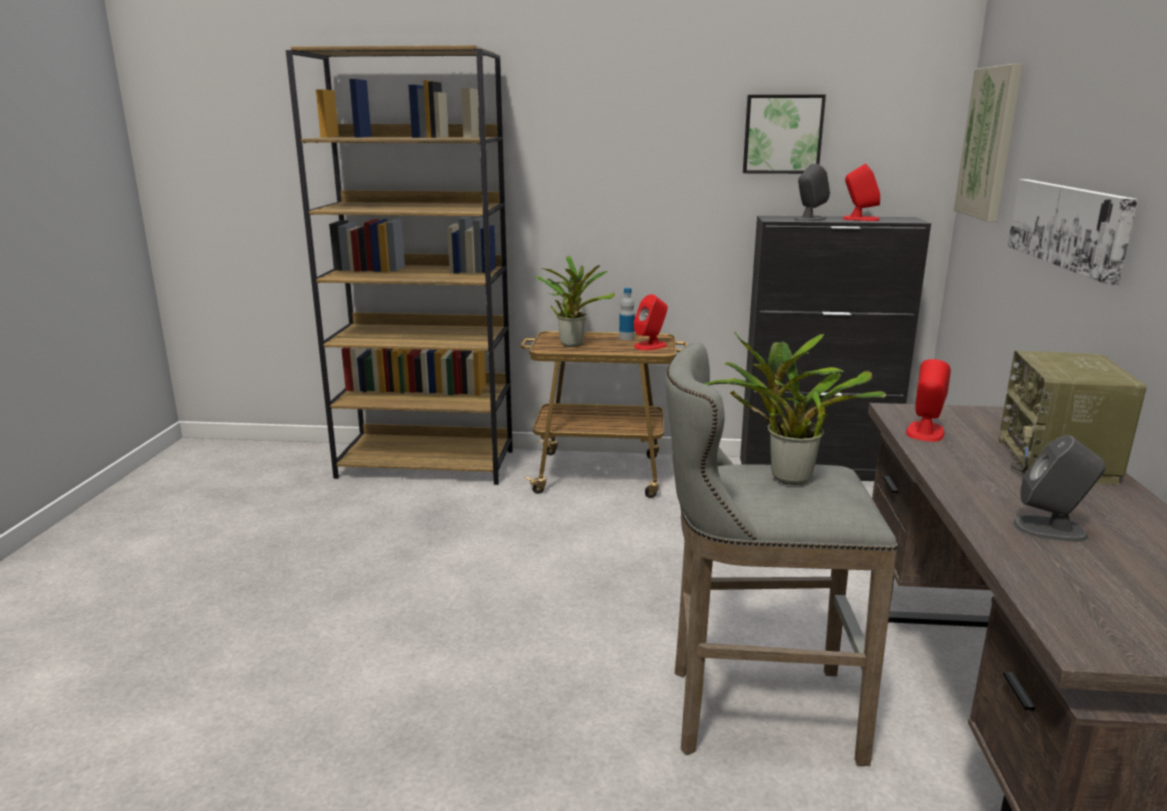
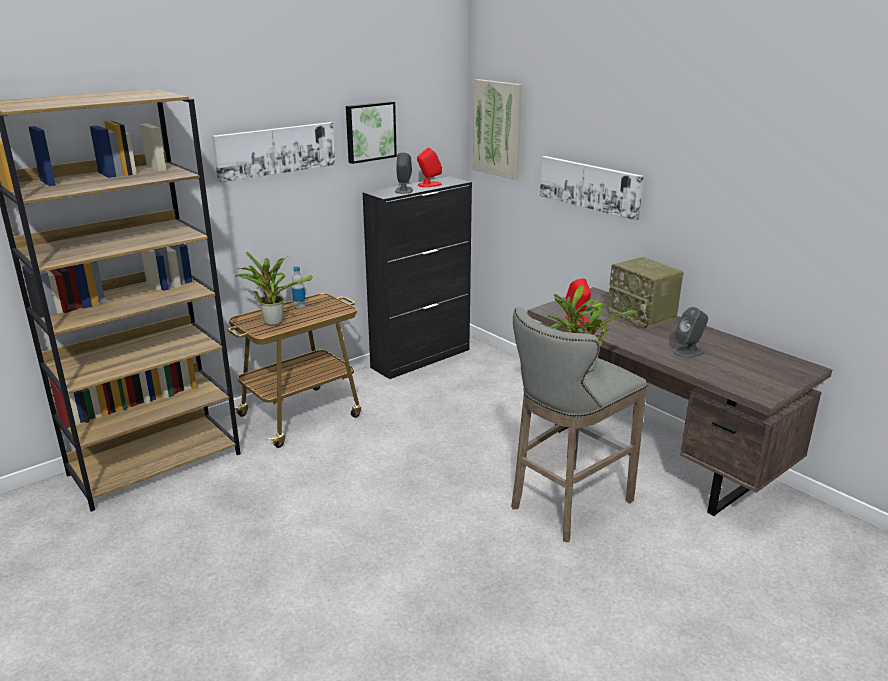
camera: 45 degrees left, 5 degrees up
red speaker [634,294,668,350] -> none
none -> picture [212,122,335,183]

